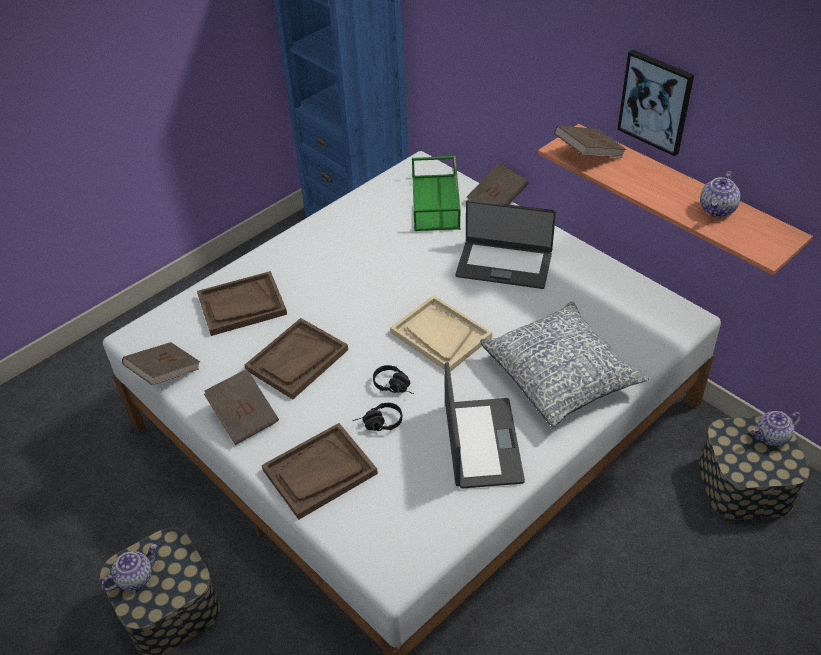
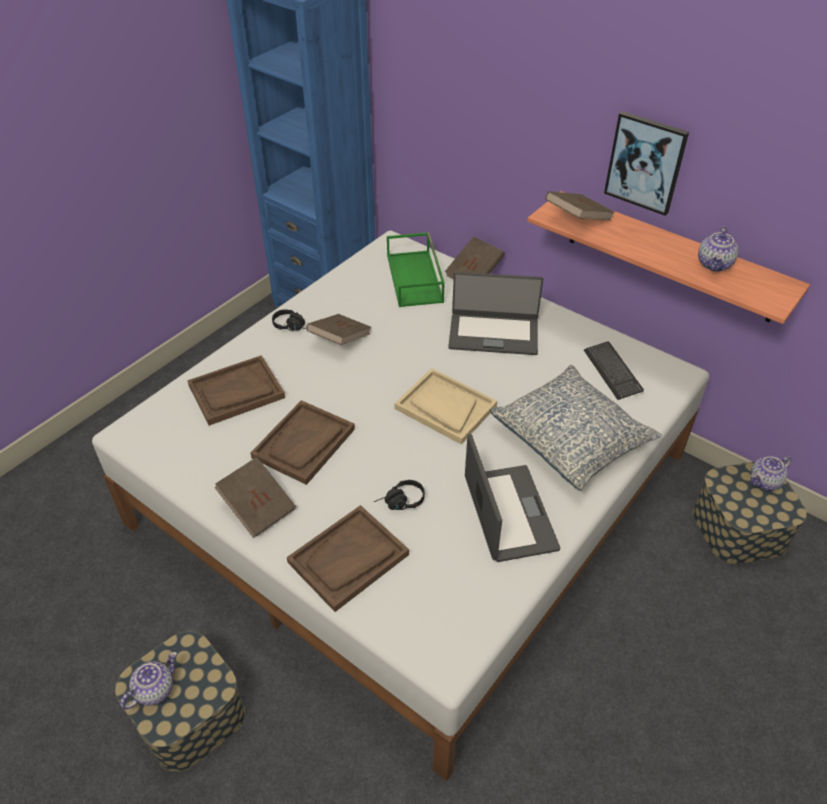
camera: 10 degrees left, 0 degrees up
brown book [122,342,200,385] -> brown book moved to [306,314,371,345]
black headphones [373,365,414,394] -> black headphones moved to [272,309,307,331]
none -> keyboard [584,341,644,400]

